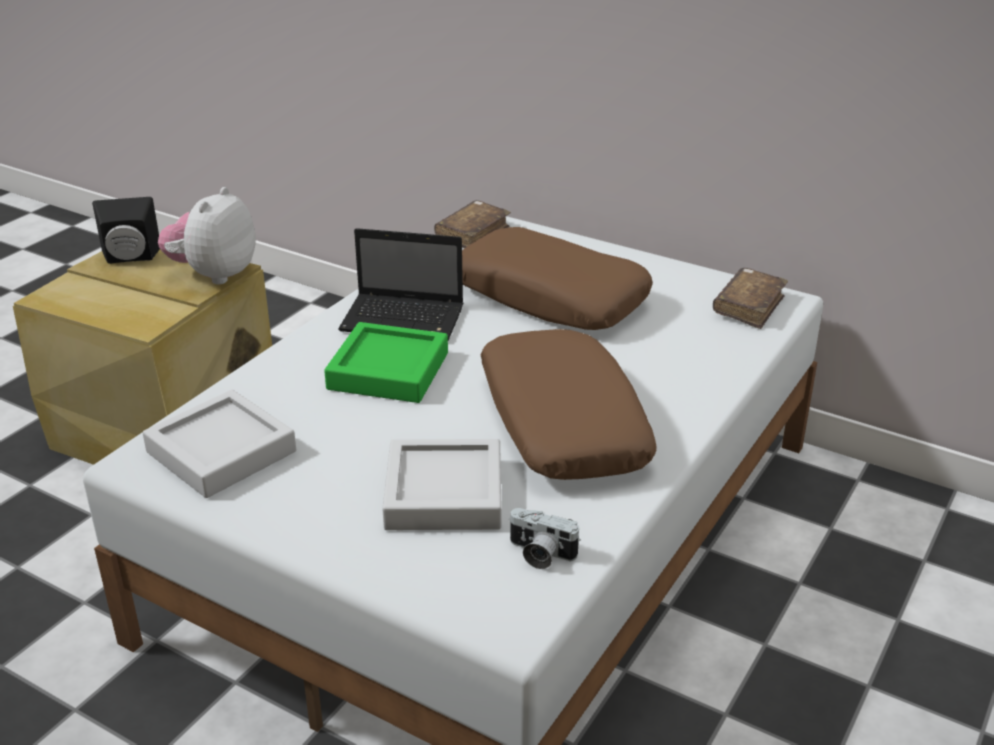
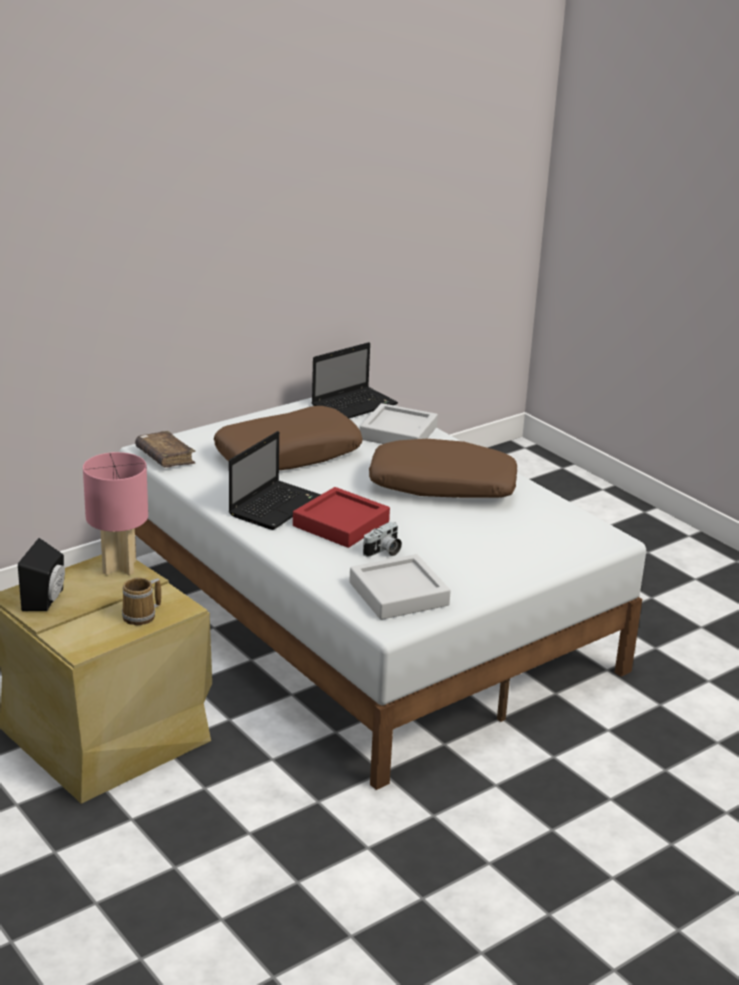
camera: 70 degrees left, 5 degrees down
plush toy [158,187,256,284] -> pink table lamp [83,452,148,575]
green tray [324,322,448,403] -> red tray [293,487,390,548]
grey tray [382,439,502,530] -> grey tray moved to [360,403,438,444]
camera [509,508,581,569] -> camera moved to [363,522,402,557]
brown book [713,268,788,329] -> laptop [312,342,398,419]
none -> mug [122,578,161,625]

